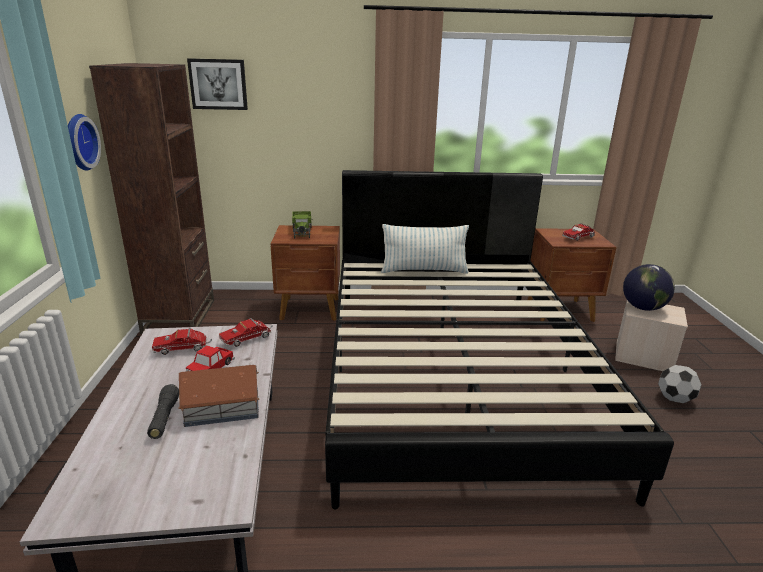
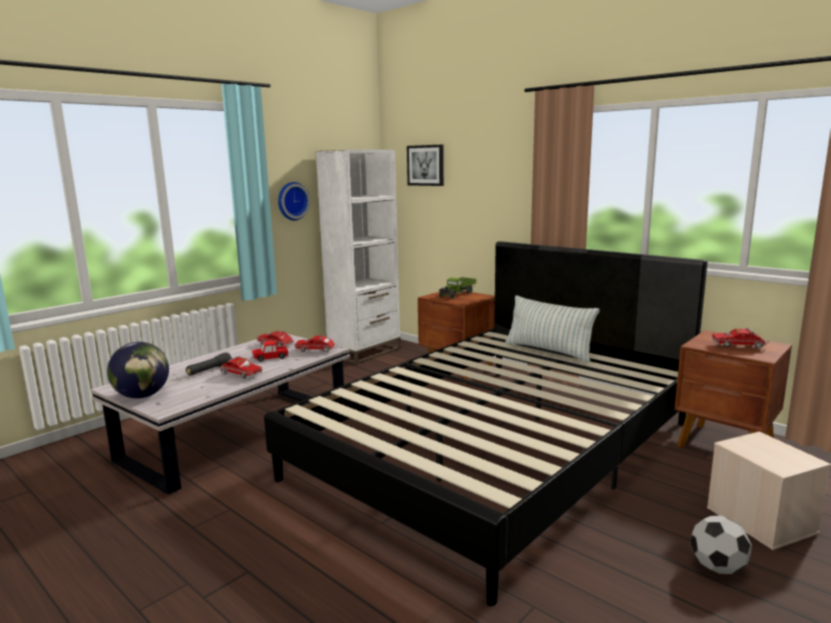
camera: 45 degrees right, 10 degrees down
brown bookcase [89,63,214,334] -> white bookcase [316,150,401,364]
toy house [179,365,259,427] -> toy truck [221,356,262,379]
globe [623,264,675,311] -> globe moved to [107,342,169,399]

